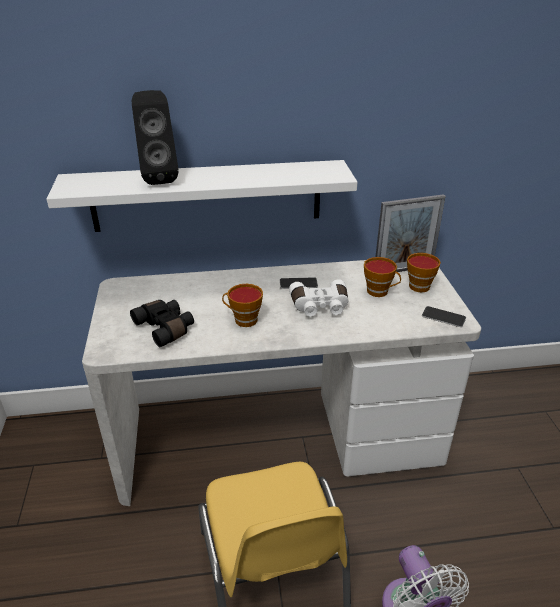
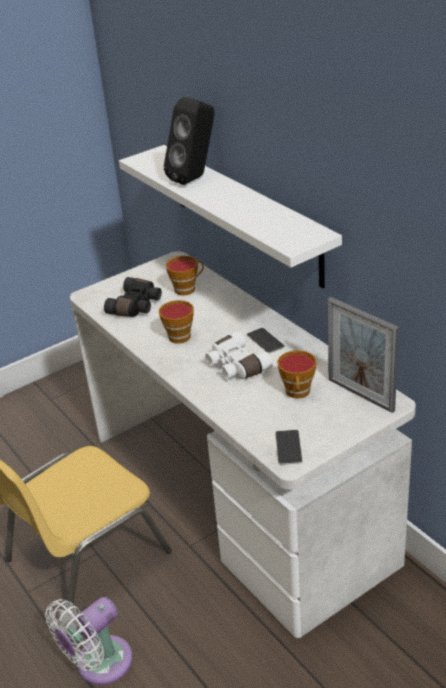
camera: 65 degrees right, 0 degrees up
cup [407,253,441,292] -> cup moved to [166,256,204,296]

